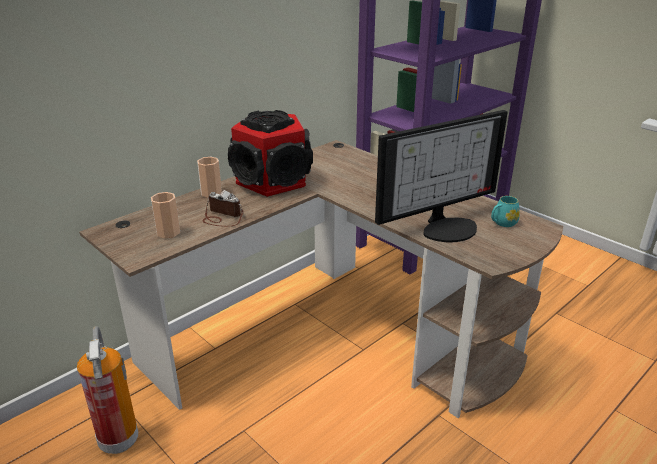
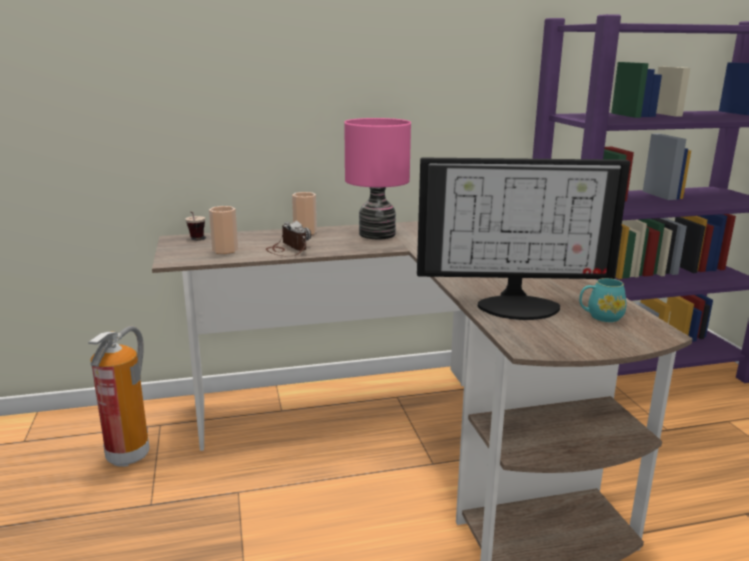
camera: 30 degrees right, 10 degrees down
speaker [228,110,313,197] -> pink table lamp [344,118,411,240]
none -> cup [186,211,205,238]

